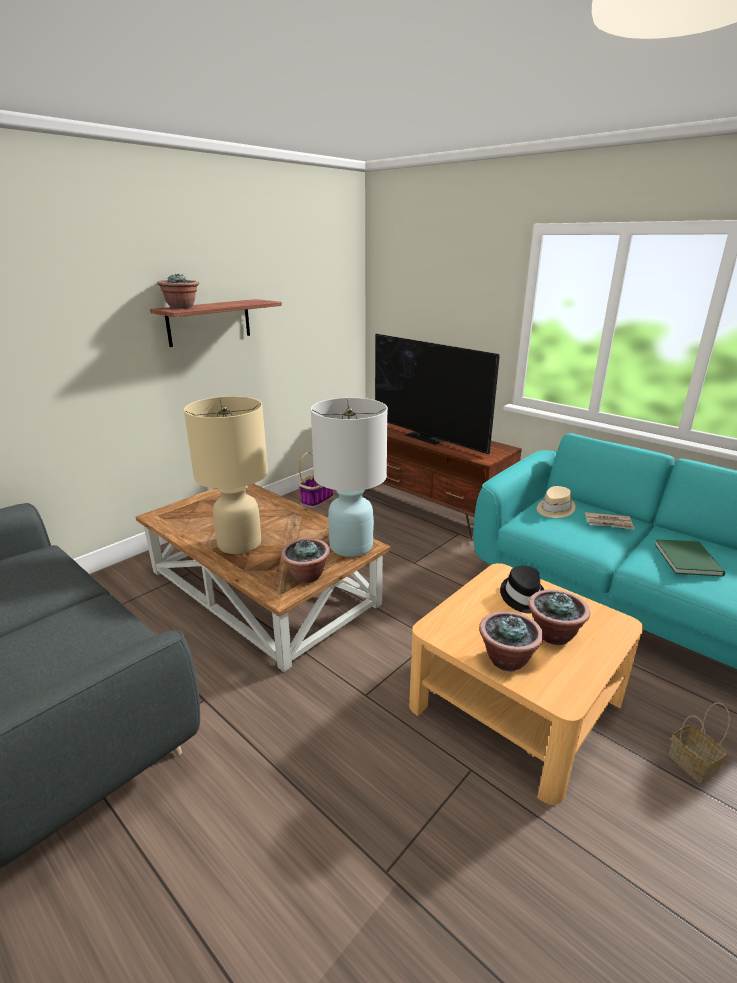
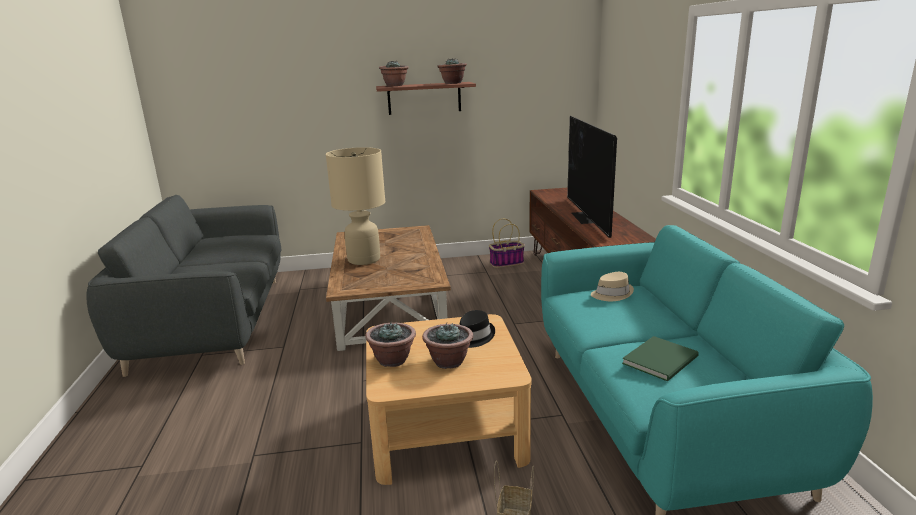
camera: 40 degrees right, 5 degrees down
potted plant [281,538,330,583] -> potted plant moved to [437,58,467,84]
white table lamp [311,397,388,557] -> none
newspaper [585,512,635,530] -> none

